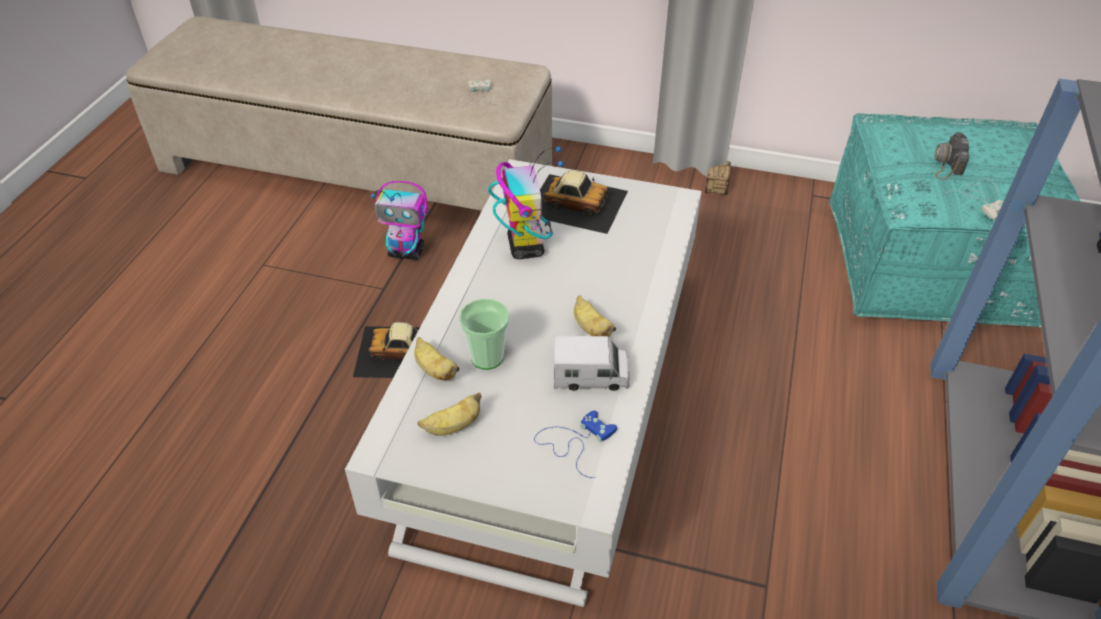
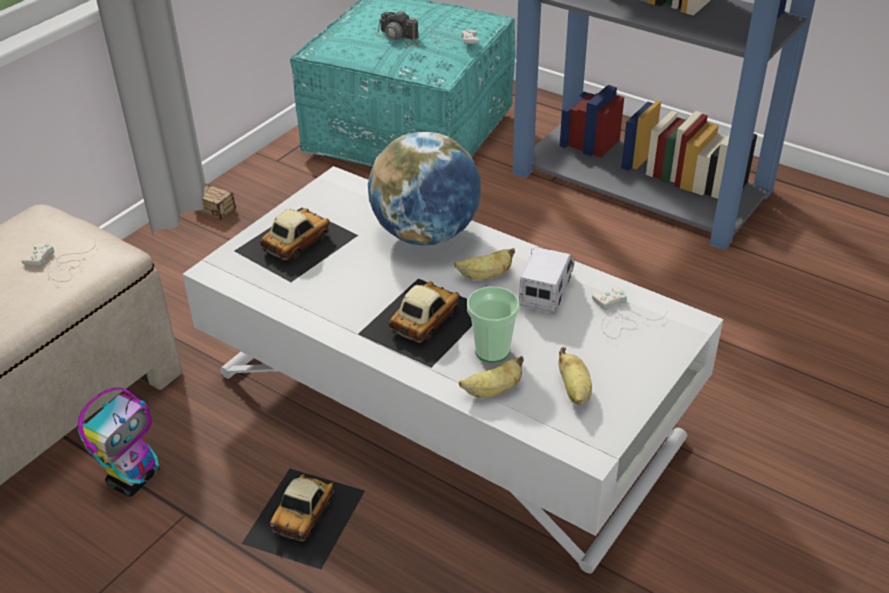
camera: 70 degrees left, 5 degrees down
toy robot [488,146,564,259] -> none
blue game controller [534,411,617,478] -> white game controller [592,286,667,339]
none -> toy car [358,279,472,368]
none -> globe [368,132,481,246]

